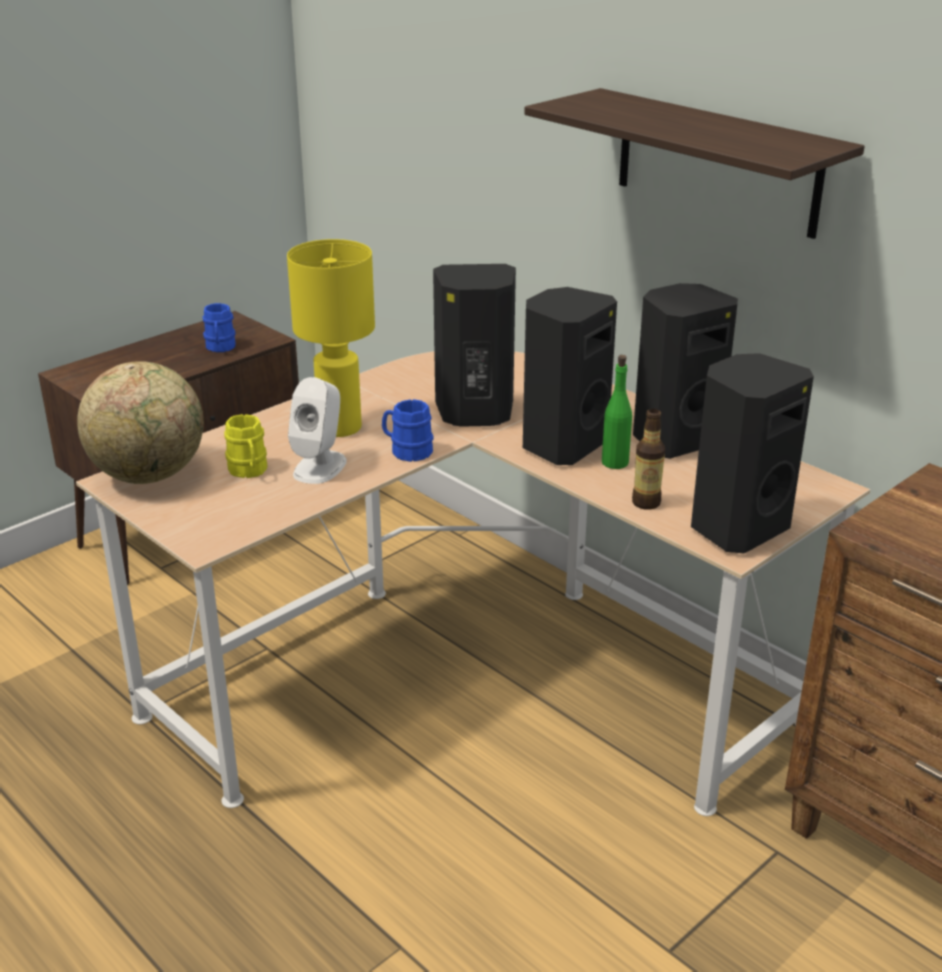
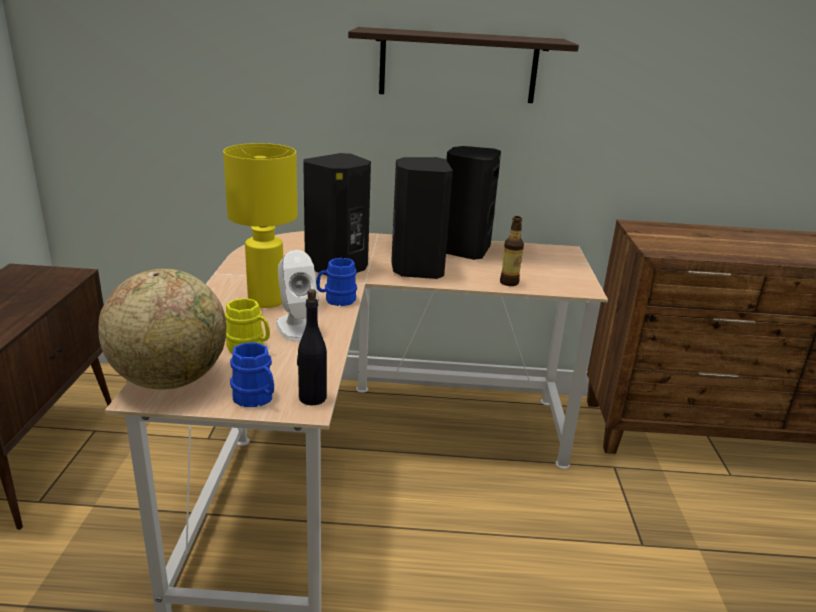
camera: 45 degrees left, 5 degrees down
blue mug [203,303,236,352] -> blue mug moved to [230,343,274,407]
green bottle [602,355,632,469] -> none
black speaker [691,353,814,553] -> none
none -> black bottle [297,289,327,406]

